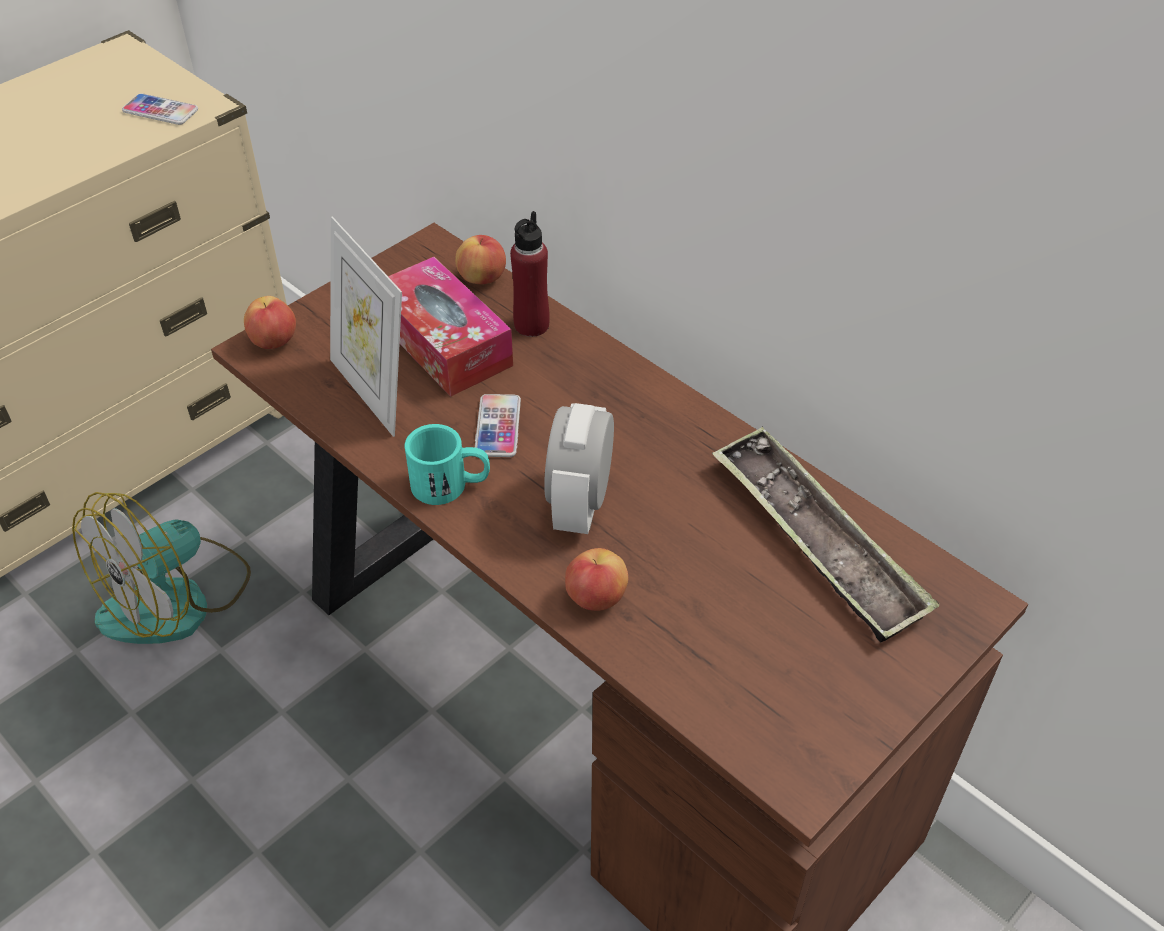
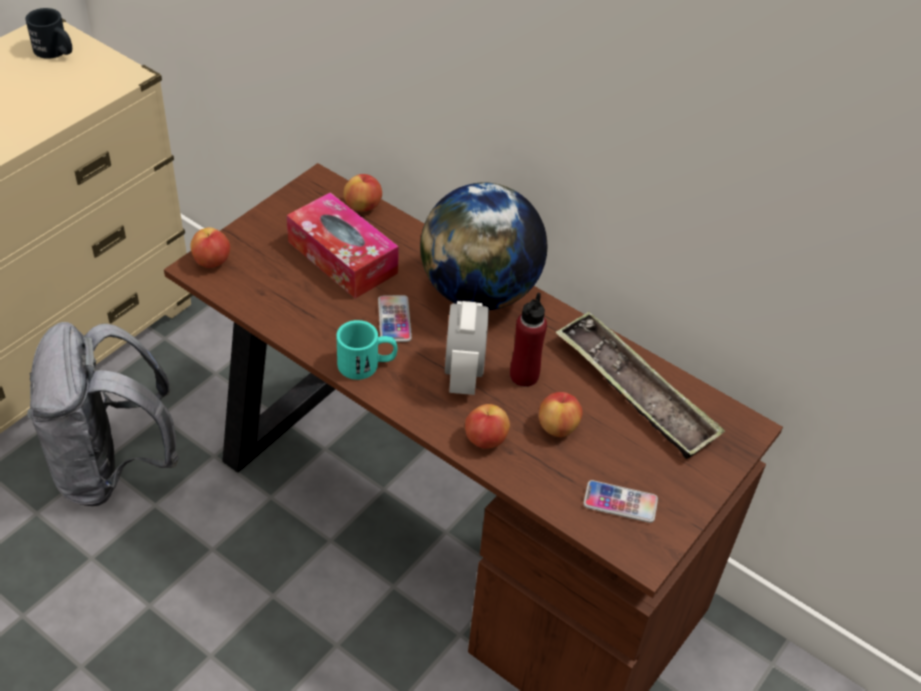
camera: 10 degrees left, 0 degrees up
fan [72,492,251,644] -> grey backpack [27,322,179,506]
phone [122,93,198,125] -> phone moved to [583,480,658,523]
picture frame [330,217,402,437] -> none
red bottle [510,211,550,337] -> red bottle moved to [510,293,547,387]
none -> black mug [25,8,72,59]
none -> globe [420,182,548,310]
none -> apple [539,392,583,437]

